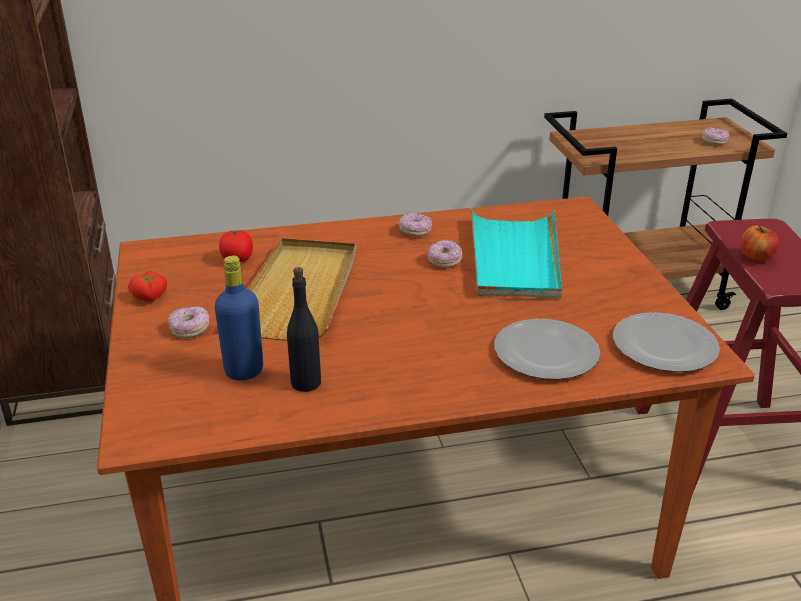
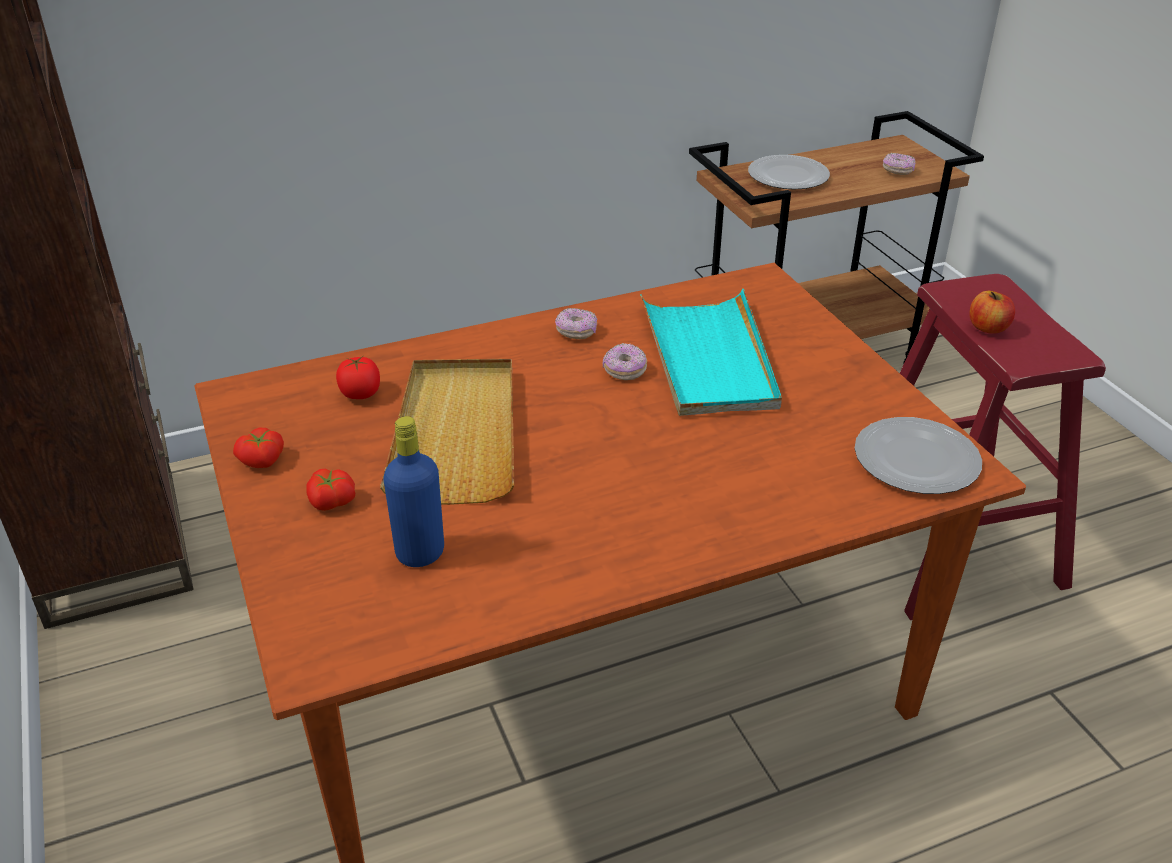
camera: 10 degrees left, 5 degrees up
donut [168,306,210,339] -> tomato [306,469,355,511]
black bottle [287,267,321,392] -> none
plate [494,319,600,379] -> plate moved to [748,155,830,189]

